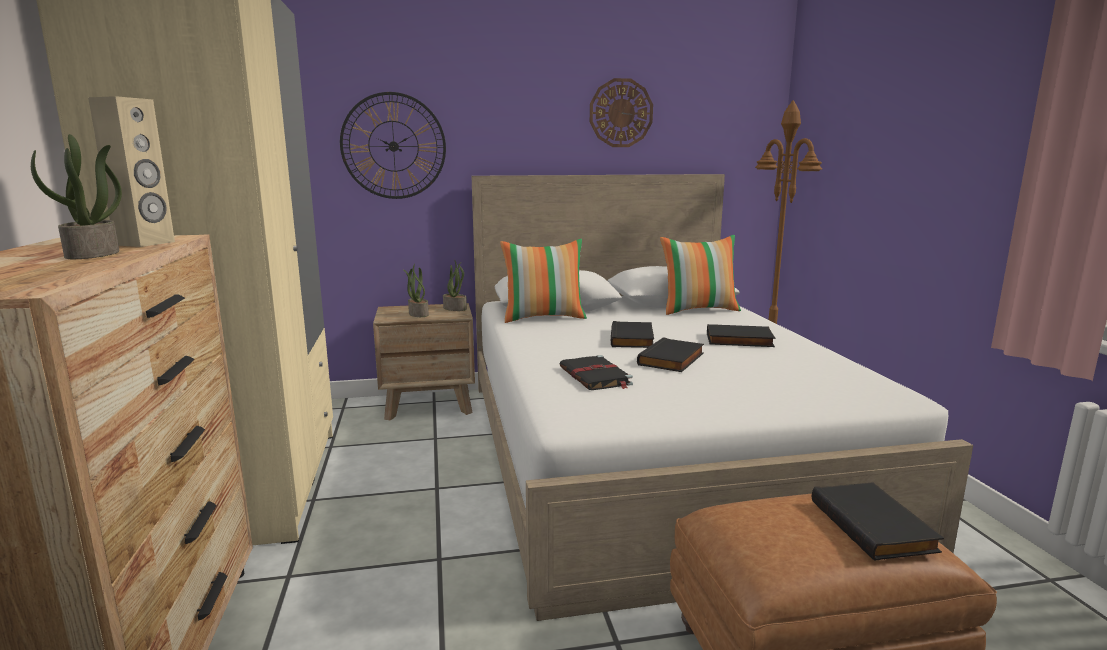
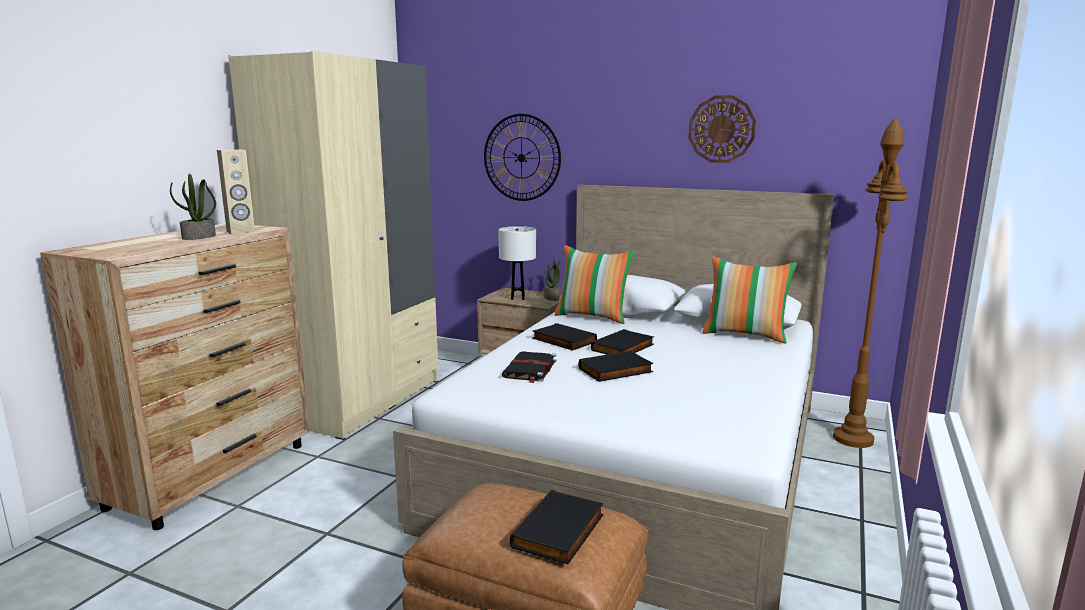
camera: 35 degrees right, 0 degrees up
potted plant [403,263,429,317] -> white table lamp [498,226,536,300]
black book [707,324,775,347] -> black book moved to [532,323,597,351]

